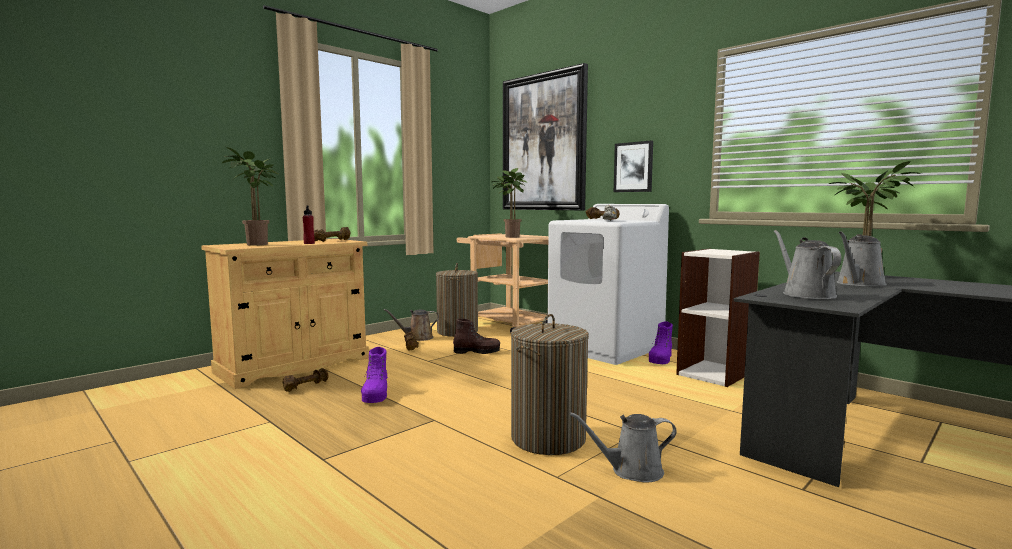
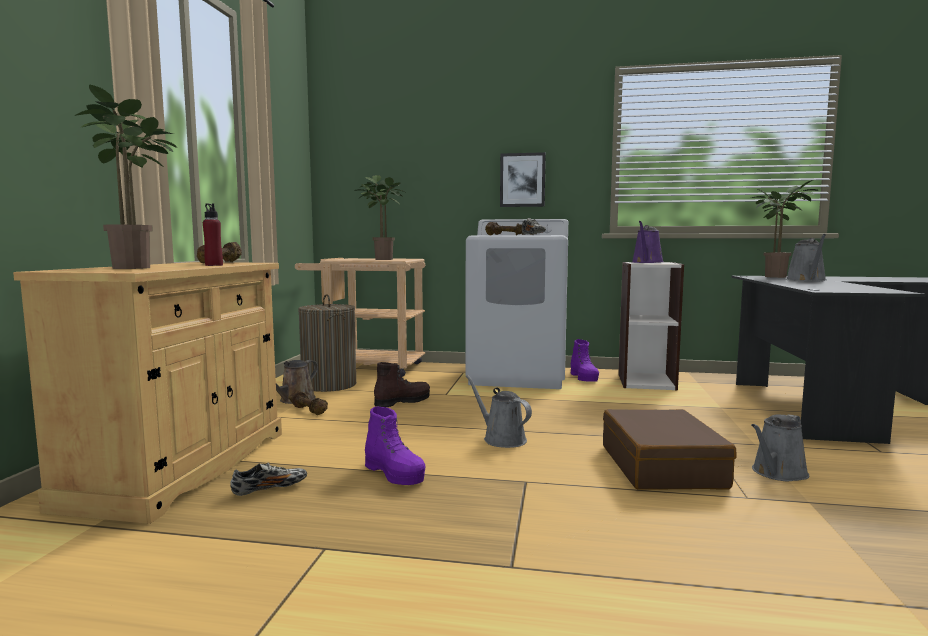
camera: 35 degrees left, 0 degrees up
brown dumbbell [283,368,328,392] -> shoe [230,463,307,496]
picture [503,63,588,210] -> none
laundry basket [511,314,589,455] -> brown suitcase [603,409,737,489]
grey watering can [774,230,841,299] -> grey watering can moved to [466,375,532,448]
none -> purple watering can [632,221,663,263]

